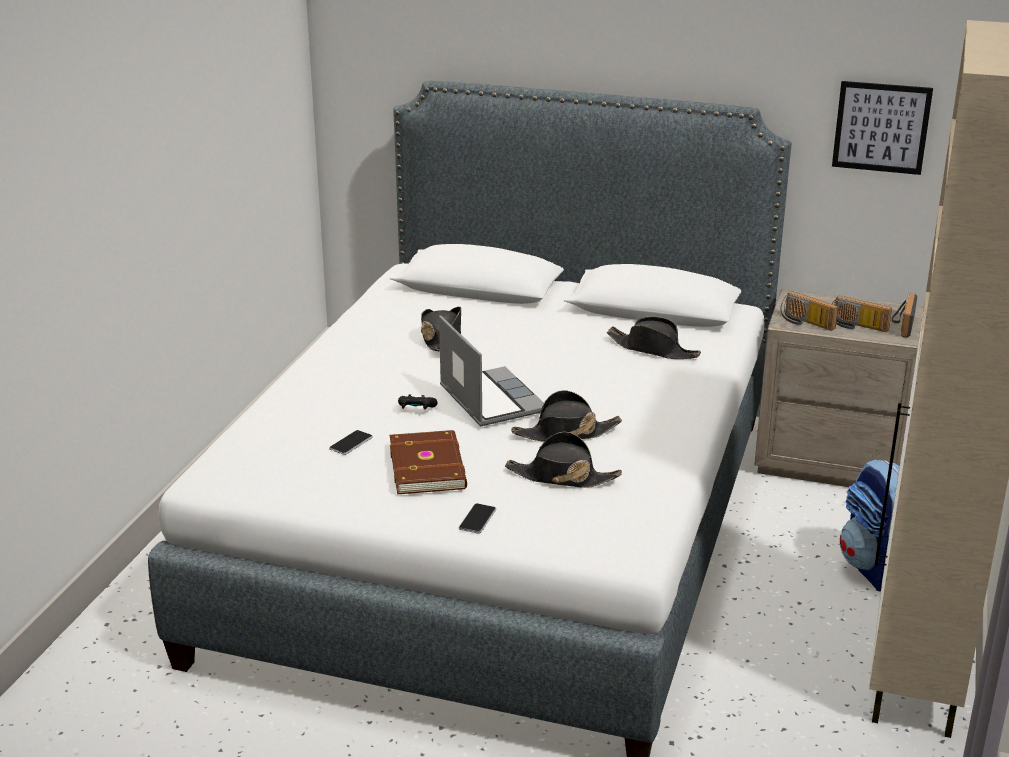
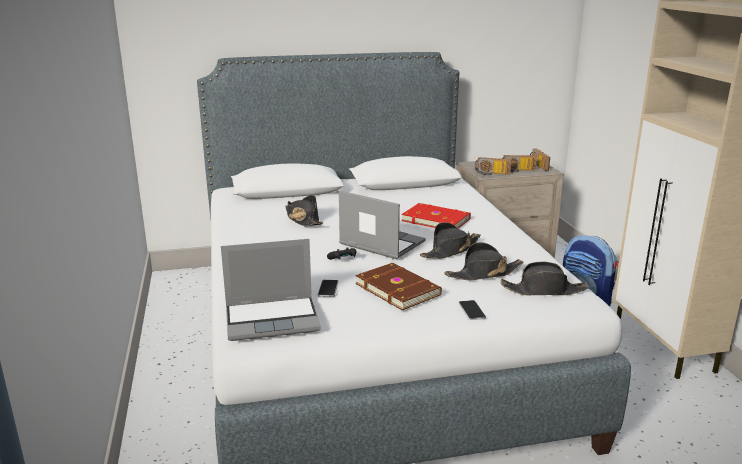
camera: 30 degrees left, 5 degrees down
black hat [607,317,701,359] -> black hat moved to [501,261,588,295]
picture [832,81,933,175] -> none
none -> laptop [221,239,321,341]
none -> red book [402,203,471,229]

